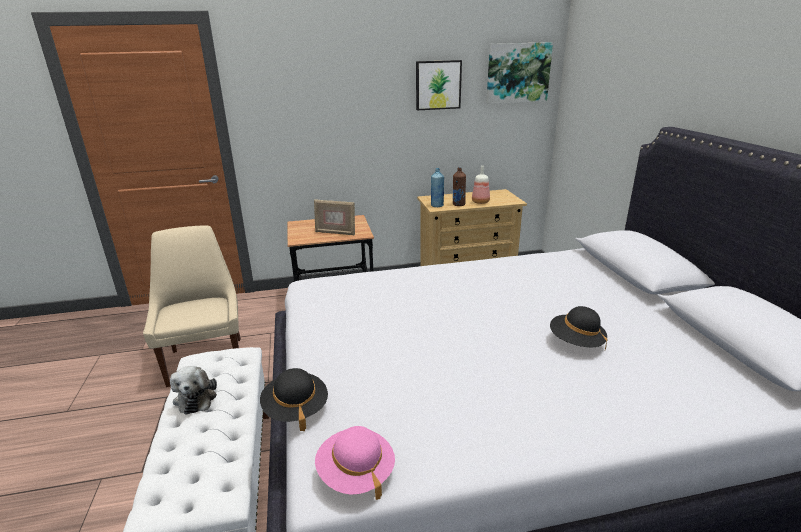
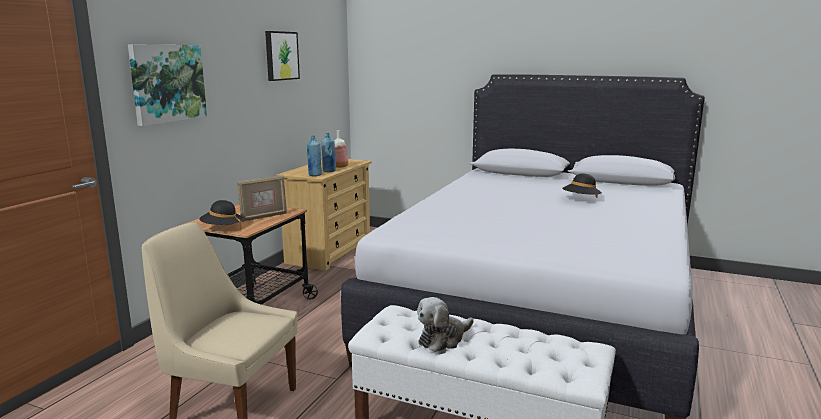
camera: 55 degrees left, 10 degrees down
plush toy [170,366,217,414] -> plush toy turned 120 degrees clockwise [417,297,474,352]
black hat [260,368,328,431] -> black hat moved to [199,200,243,230]
pink hat [315,426,395,500] -> none
brown bottle [453,167,466,206] -> blue bottle [321,133,336,172]
picture [486,42,553,104] -> picture moved to [128,45,207,126]

